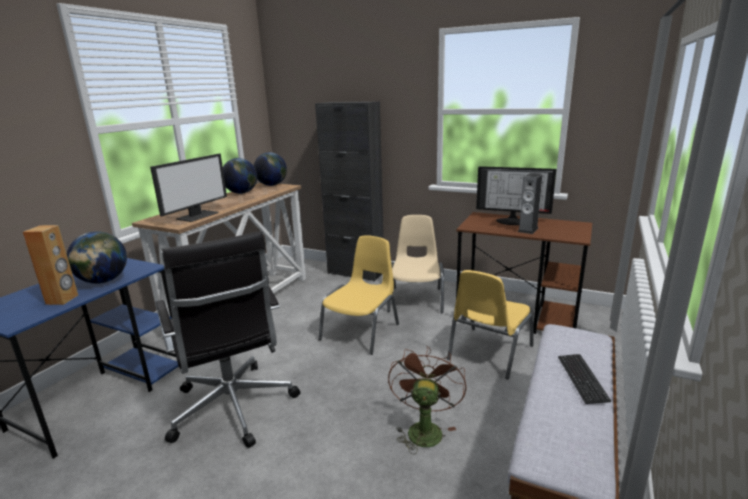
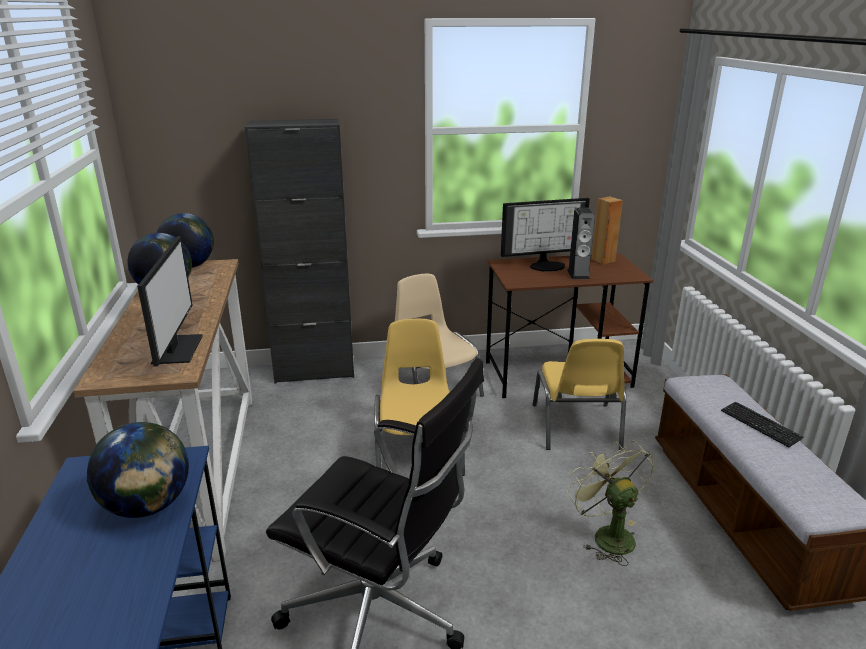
camera: 35 degrees left, 5 degrees up
brown speaker [23,225,78,305] -> brown speaker moved to [591,197,623,264]
brown fan [388,346,467,454] -> green fan [567,440,654,566]

